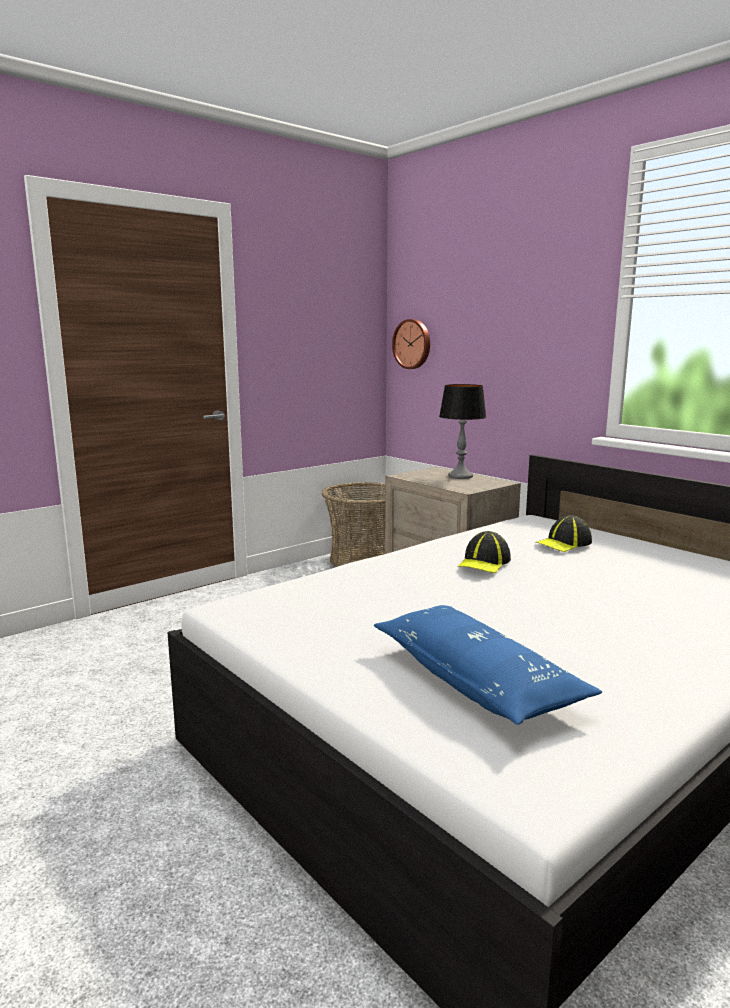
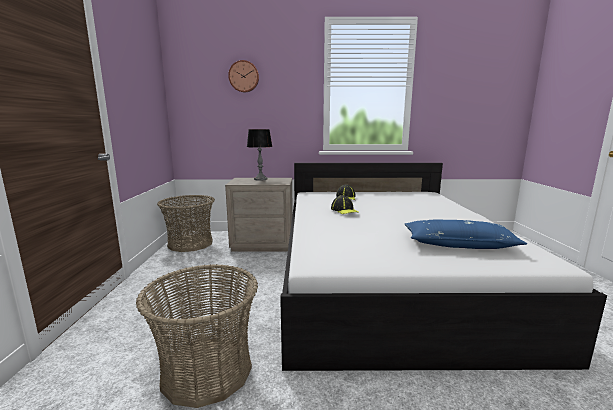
camera: 50 degrees left, 0 degrees up
wall clock [392,319,430,369] -> wall clock moved to [228,60,259,92]
none -> basket [136,264,258,408]

